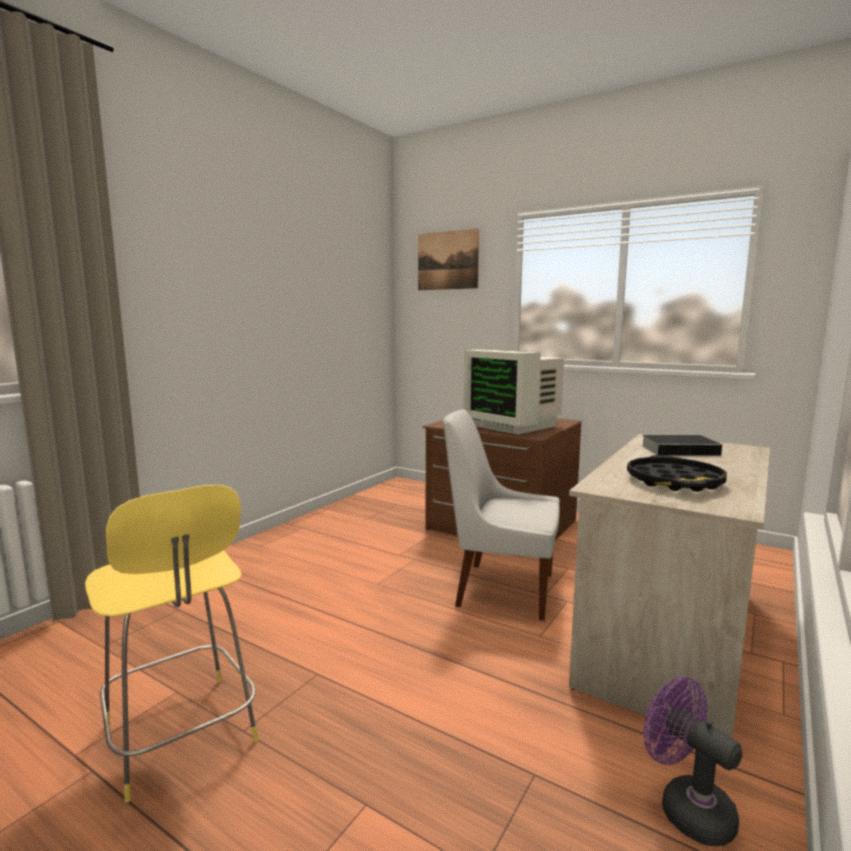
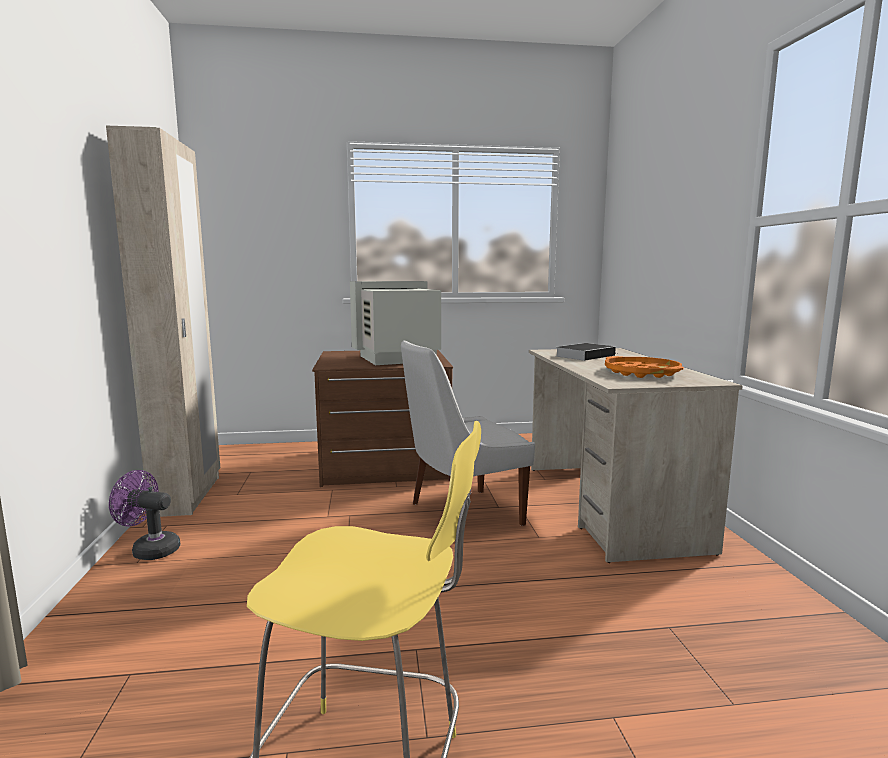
camera: 40 degrees left, 0 degrees up
picture [418,228,479,290] -> none
monitor [463,349,564,434] -> monitor turned 150 degrees clockwise [350,281,441,365]
black tray [627,455,727,492] -> orange tray [605,356,684,378]
purple fan [643,677,743,846] -> purple fan moved to [109,470,180,560]
none -> beige wardrobe [106,126,220,517]

